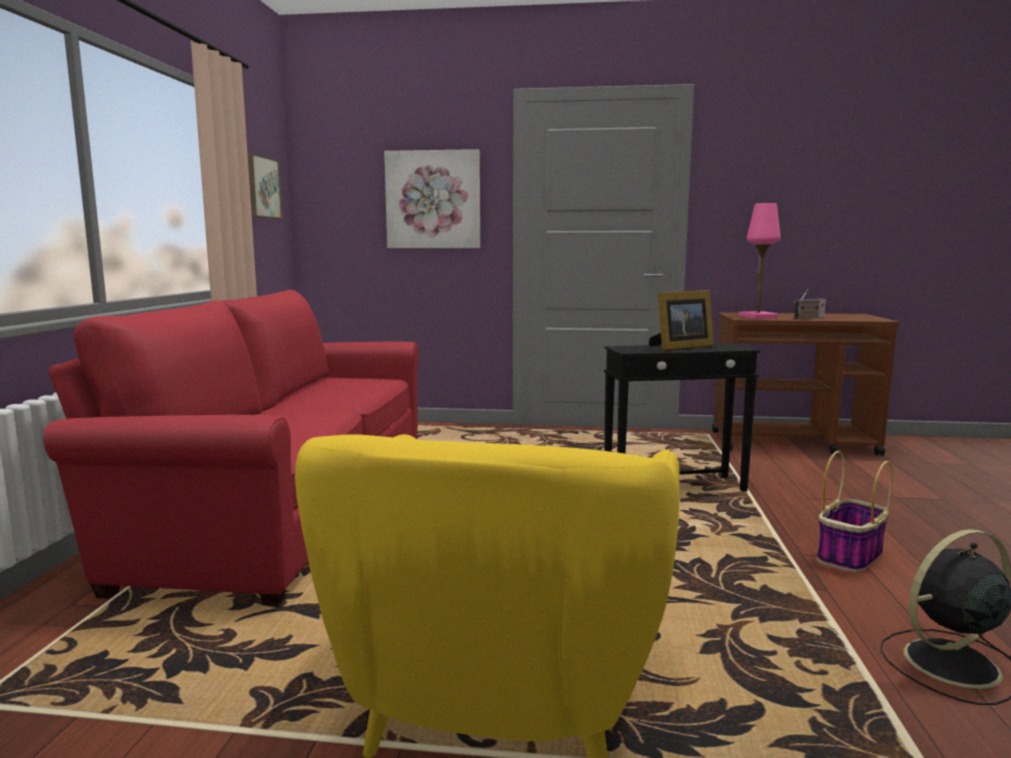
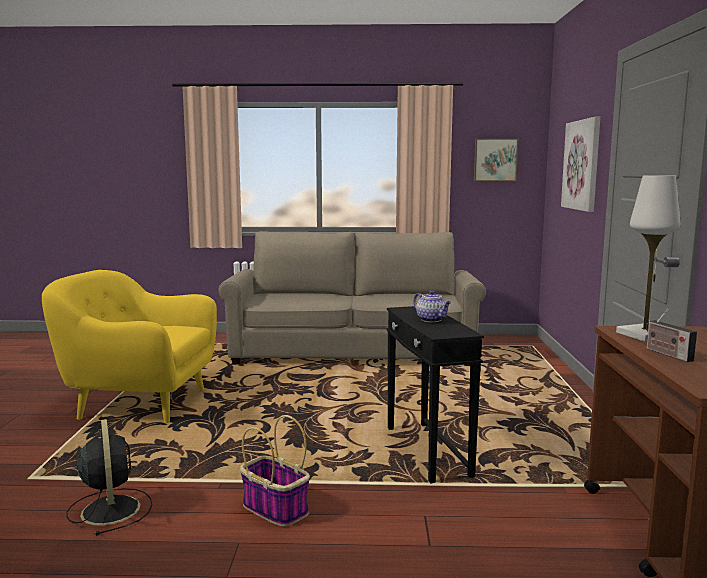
camera: 85 degrees right, 0 degrees up
red sofa [43,290,419,606] -> beige sofa [218,231,486,366]
picture frame [649,290,714,351] -> teapot [413,290,451,322]
pink table lamp [739,203,781,319] -> white table lamp [616,175,681,342]

